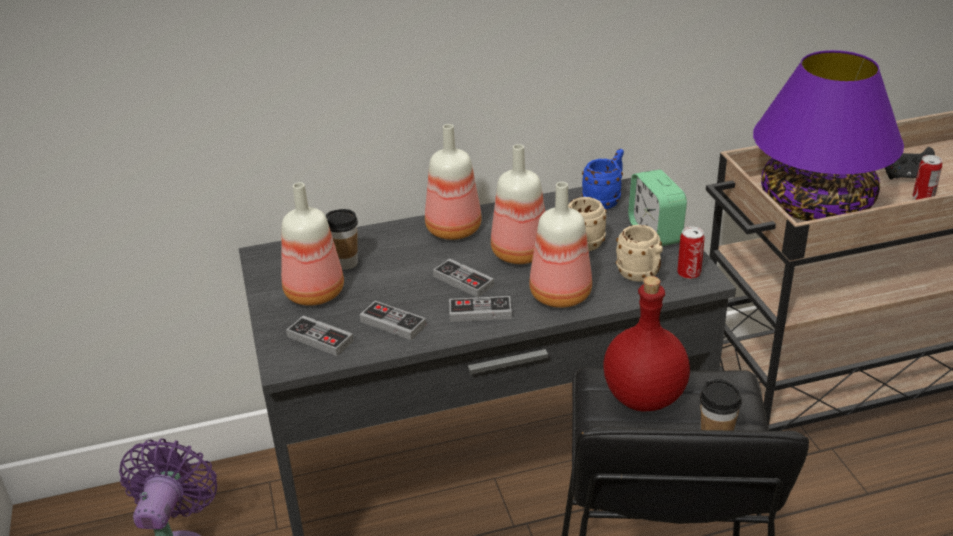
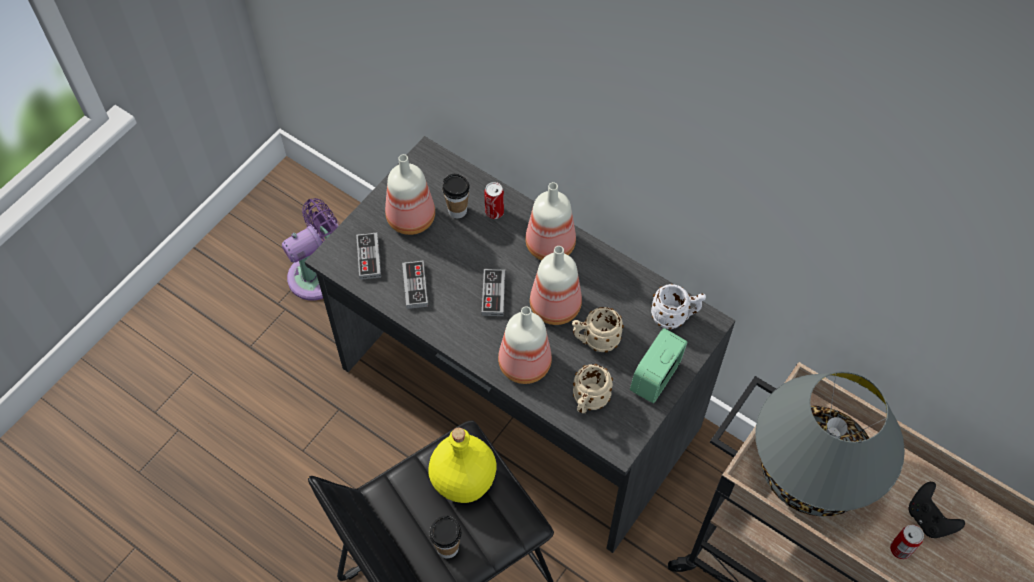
camera: 50 degrees right, 25 degrees up
game controller [449,296,512,322] -> none
blue mug [582,149,624,209] -> white mug [651,284,706,329]
red bottle [603,276,690,412] -> yellow bottle [428,428,497,503]
can [677,227,705,279] -> can moved to [484,182,504,219]
purple table lamp [753,50,904,221] -> grey table lamp [755,371,905,516]

